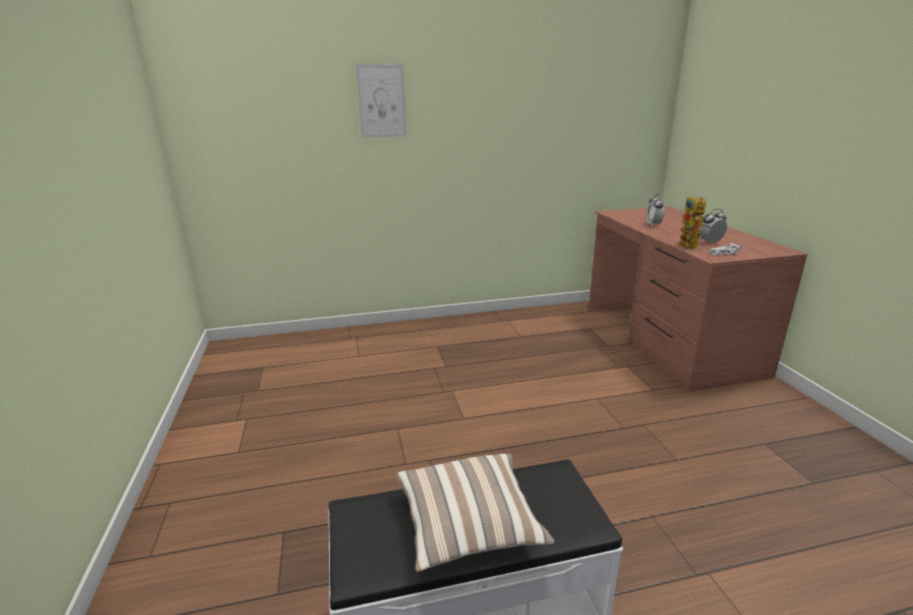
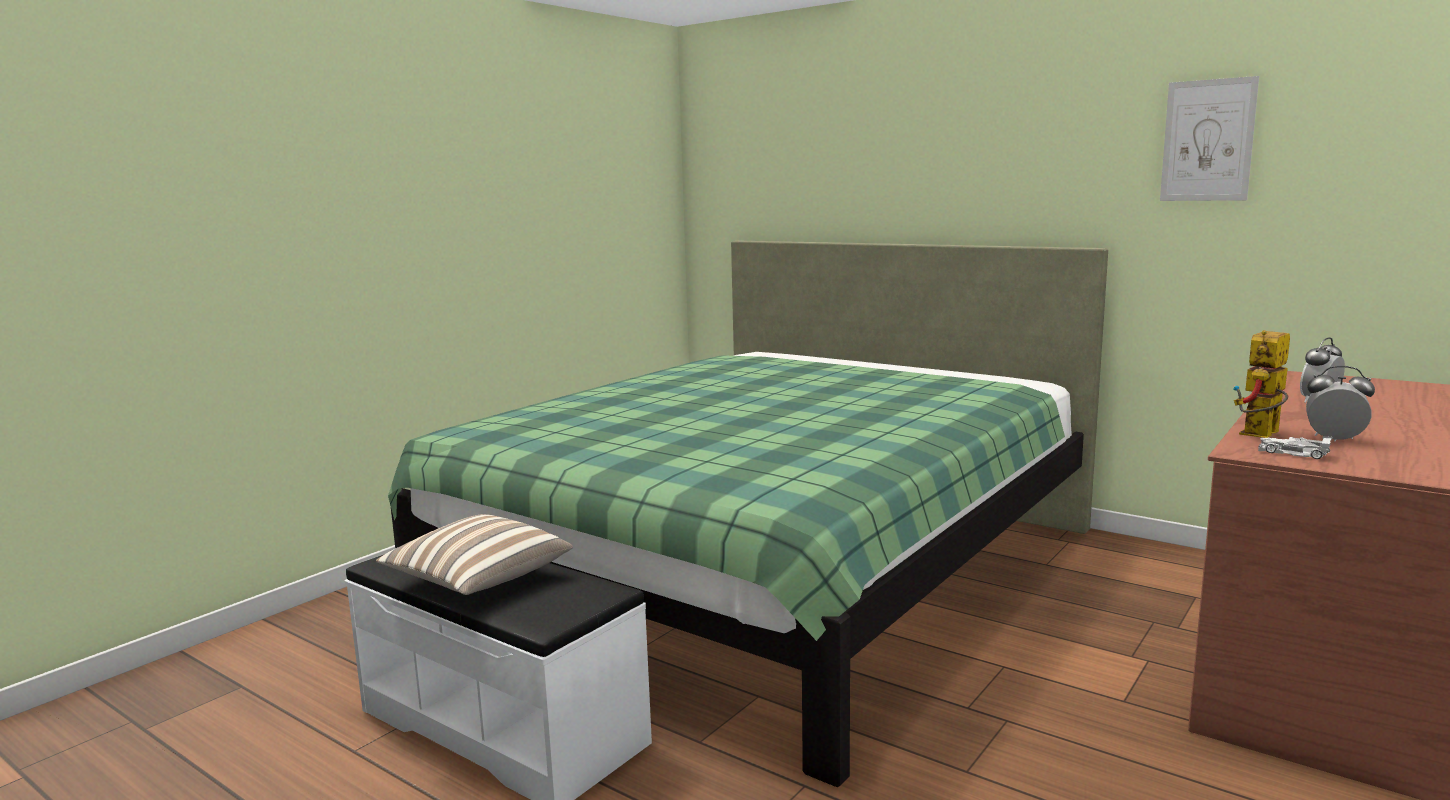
camera: 50 degrees right, 10 degrees down
picture [355,64,407,138] -> picture moved to [1160,76,1259,201]
none -> green bed [388,241,1108,787]

